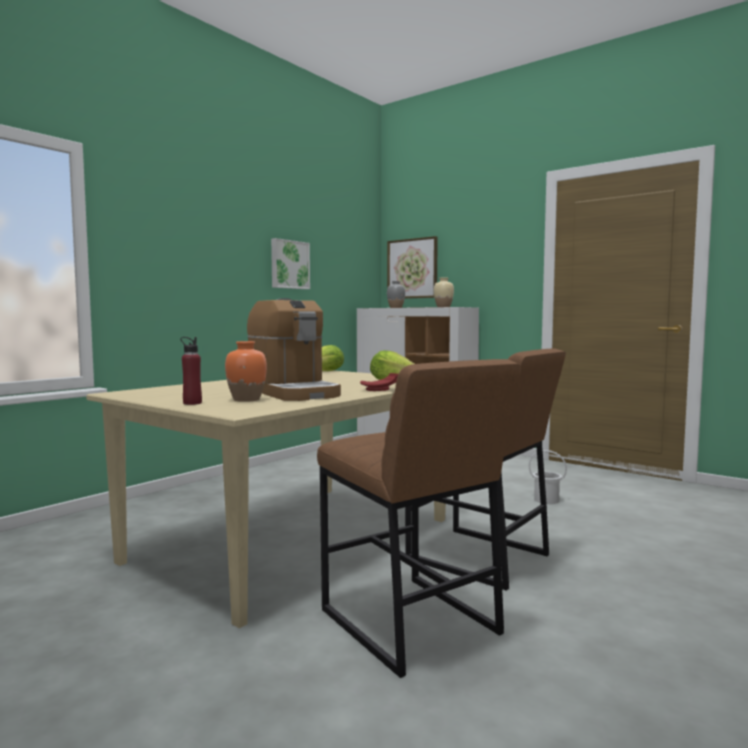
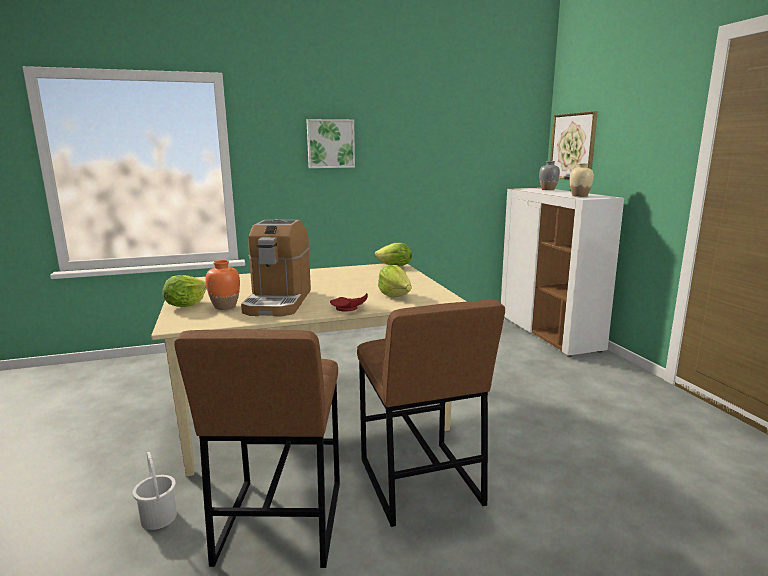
camera: 35 degrees right, 10 degrees up
red bottle [181,337,202,405] -> lettuce [163,275,207,307]
picture [271,238,310,289] -> picture moved to [306,119,355,168]
white bucket [529,450,567,504] -> white bucket moved to [133,452,177,530]

